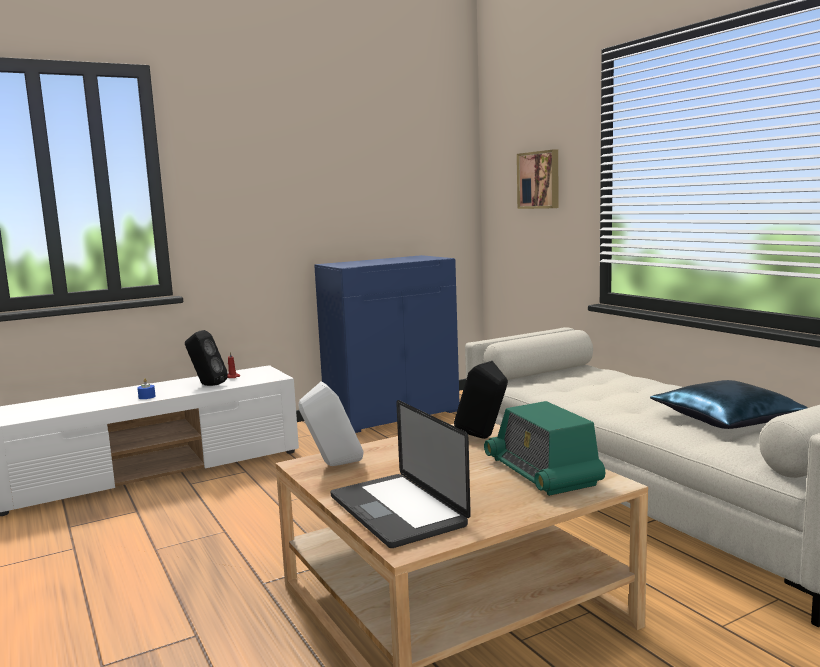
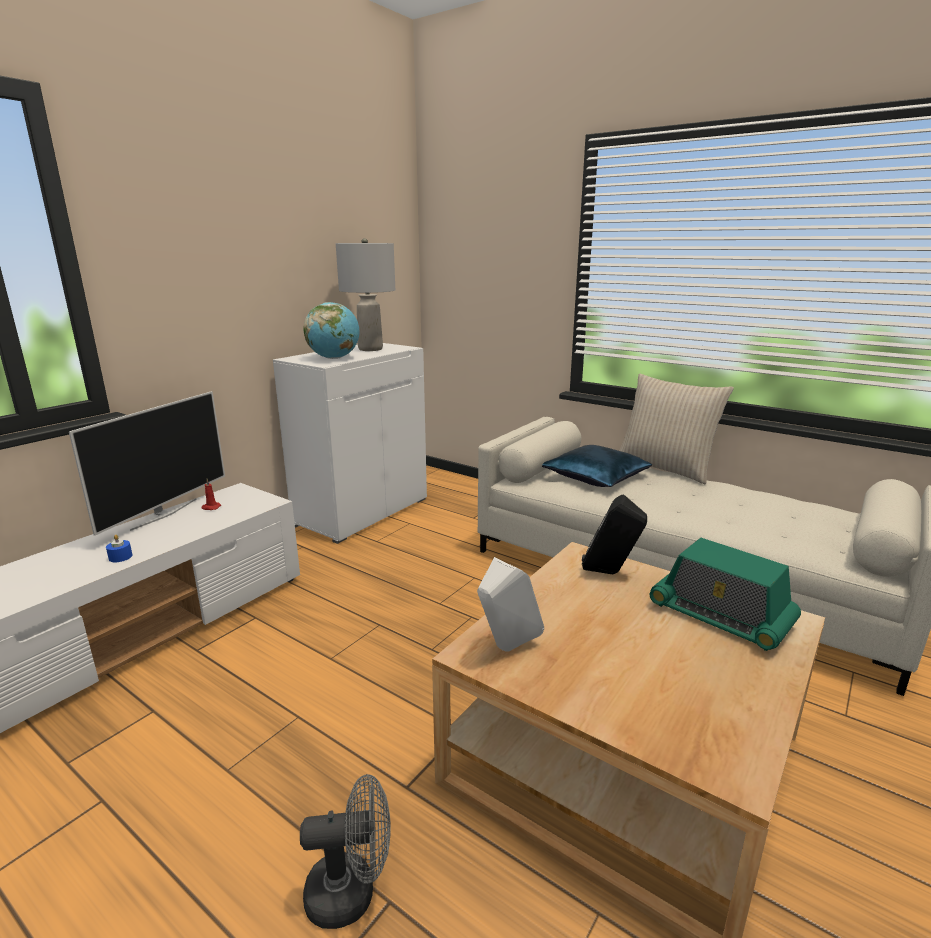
camera: 25 degrees left, 10 degrees up
black speaker [185,330,228,386] -> none
blue cabinet [314,255,459,433] -> white cabinet [273,343,427,544]
laptop [331,400,471,548] -> none
picture [517,150,558,209] -> none
blue pillow [650,380,808,429] -> blue pillow moved to [542,445,652,487]
none -> television [69,391,225,536]
none -> grey fan [300,774,391,929]
none -> globe [304,302,360,359]
none -> grey table lamp [336,238,395,351]
none -> beige pillow [619,374,734,484]

